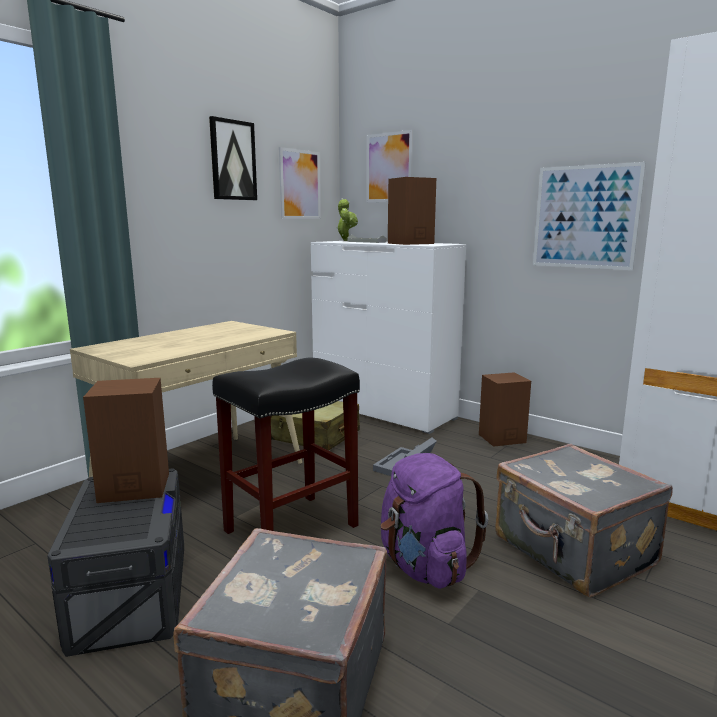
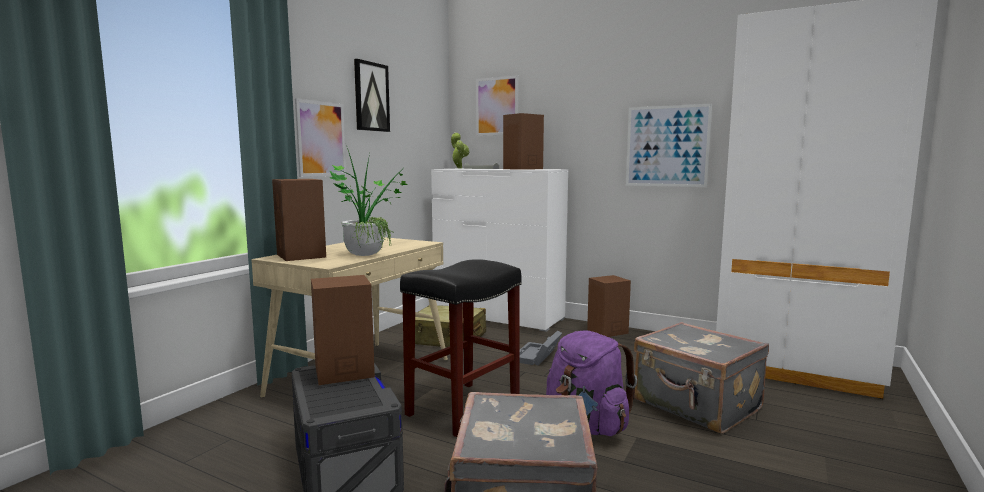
camera: 10 degrees left, 5 degrees down
picture [279,147,321,219] -> picture moved to [295,98,346,177]
none -> brown speaker [272,179,326,261]
none -> potted plant [330,145,407,256]

